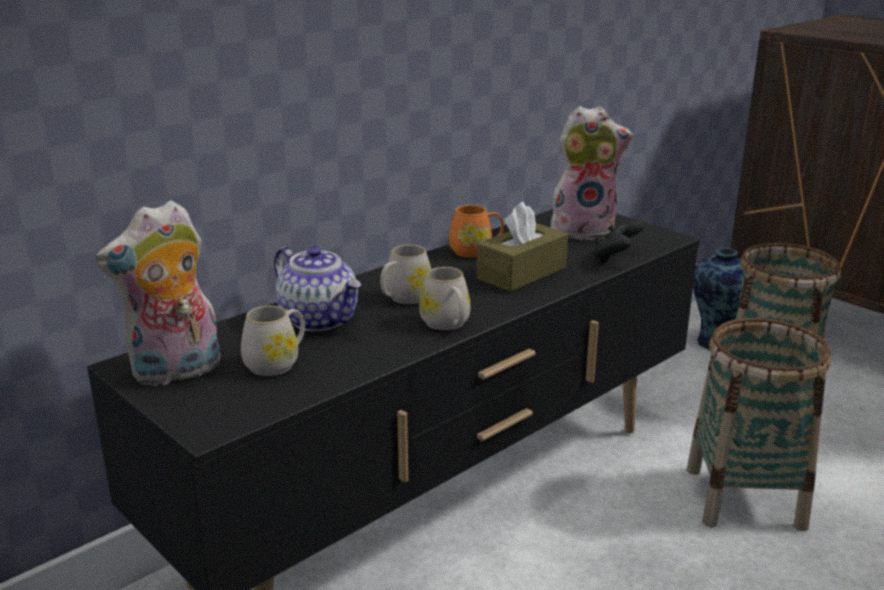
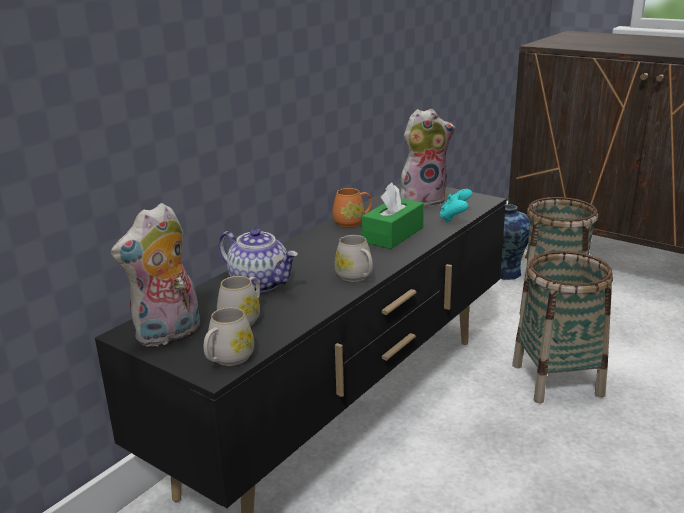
camera: 10 degrees left, 0 degrees up
white mug [380,244,431,304] -> white mug moved to [204,307,254,366]
brown tissue box [476,202,568,292] -> green tissue box [362,182,424,249]
black game controller [593,220,644,263] -> turquoise game controller [440,189,472,223]

